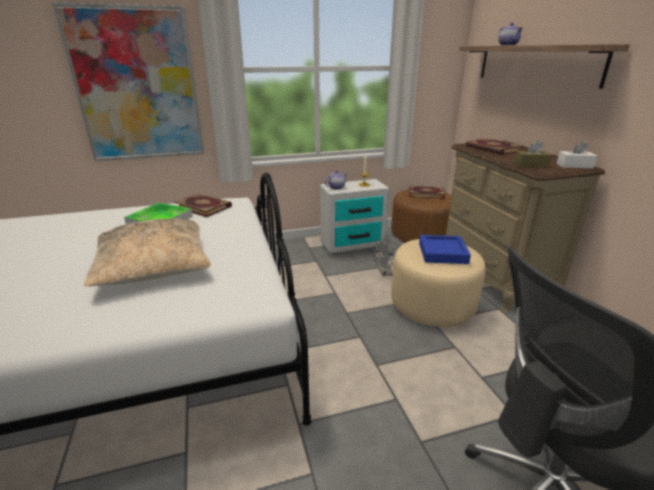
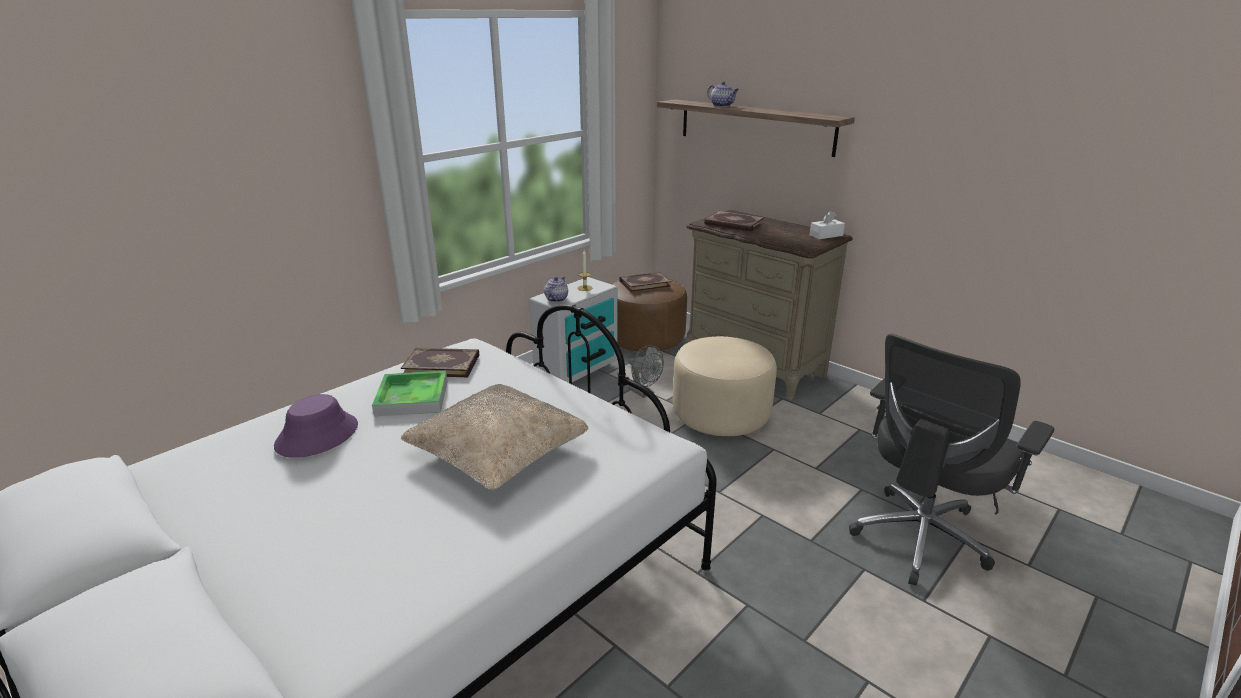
camera: 30 degrees left, 0 degrees up
picture [52,2,204,161] -> none
blue tray [419,235,471,264] -> none
brown tissue box [513,140,552,167] -> none
none -> purple hat [274,394,358,458]

